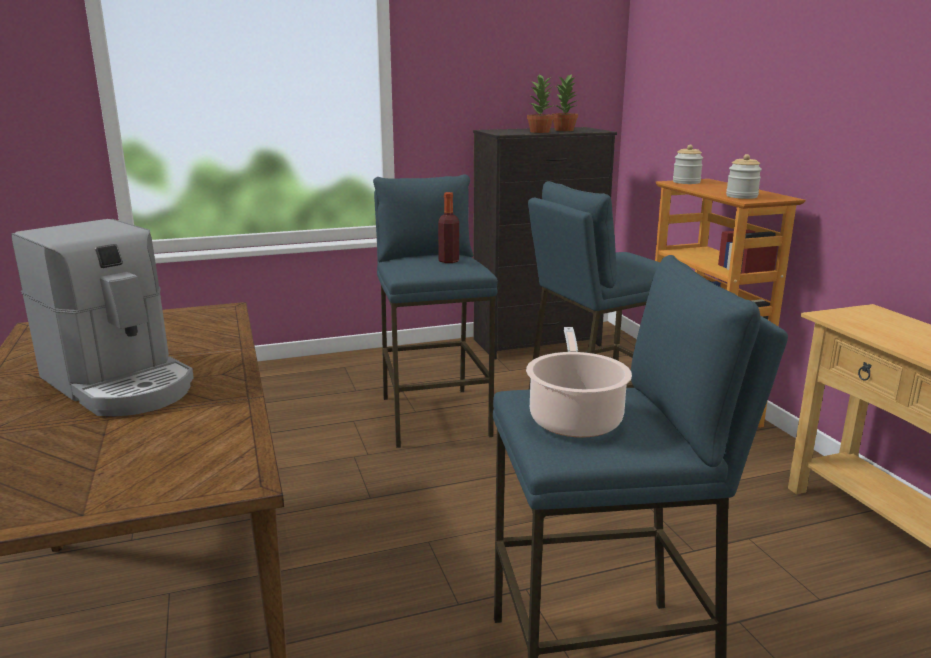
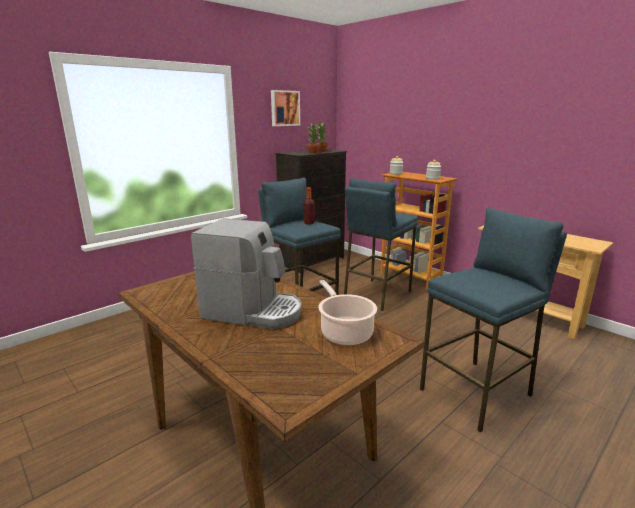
camera: 25 degrees left, 0 degrees up
cooking pot [526,327,632,438] -> cooking pot moved to [318,280,377,345]
none -> picture [271,90,300,126]

